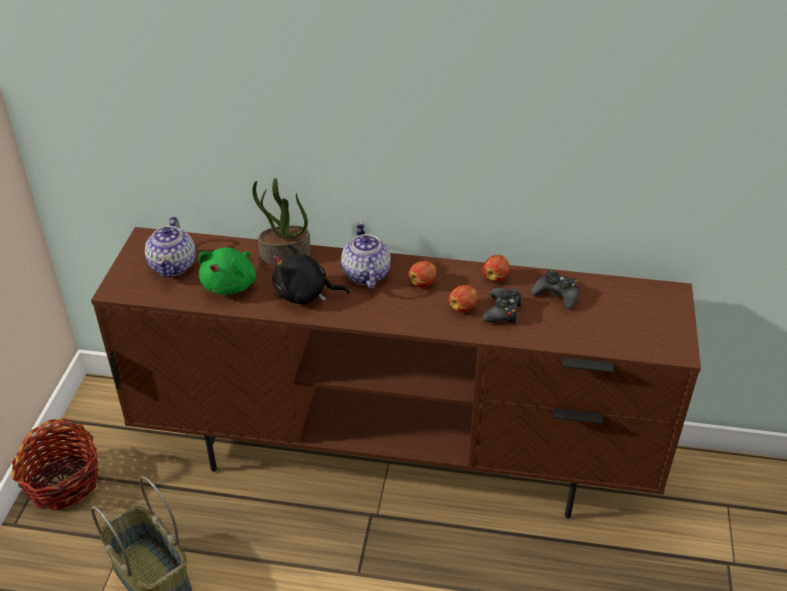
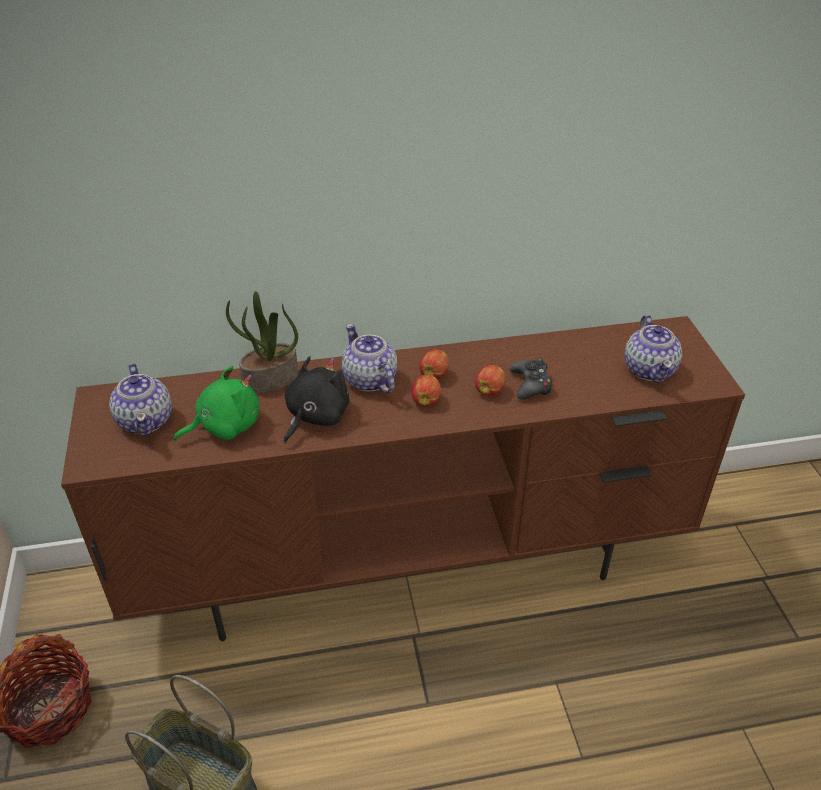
camera: 20 degrees left, 0 degrees up
green plush toy [198,248,256,295] -> green plush toy turned 120 degrees counterclockwise [174,366,260,441]
black plush toy [272,244,350,304] -> black plush toy turned 135 degrees clockwise [284,356,350,444]
apple [482,255,509,282] -> apple moved to [411,375,441,406]
black game controller [531,270,579,309] -> none
none -> teapot [625,315,682,383]

